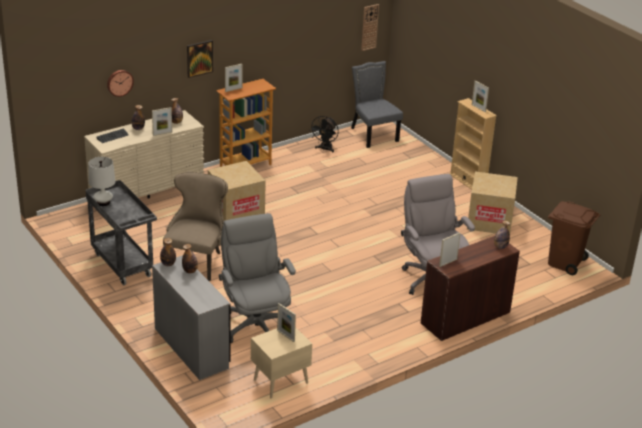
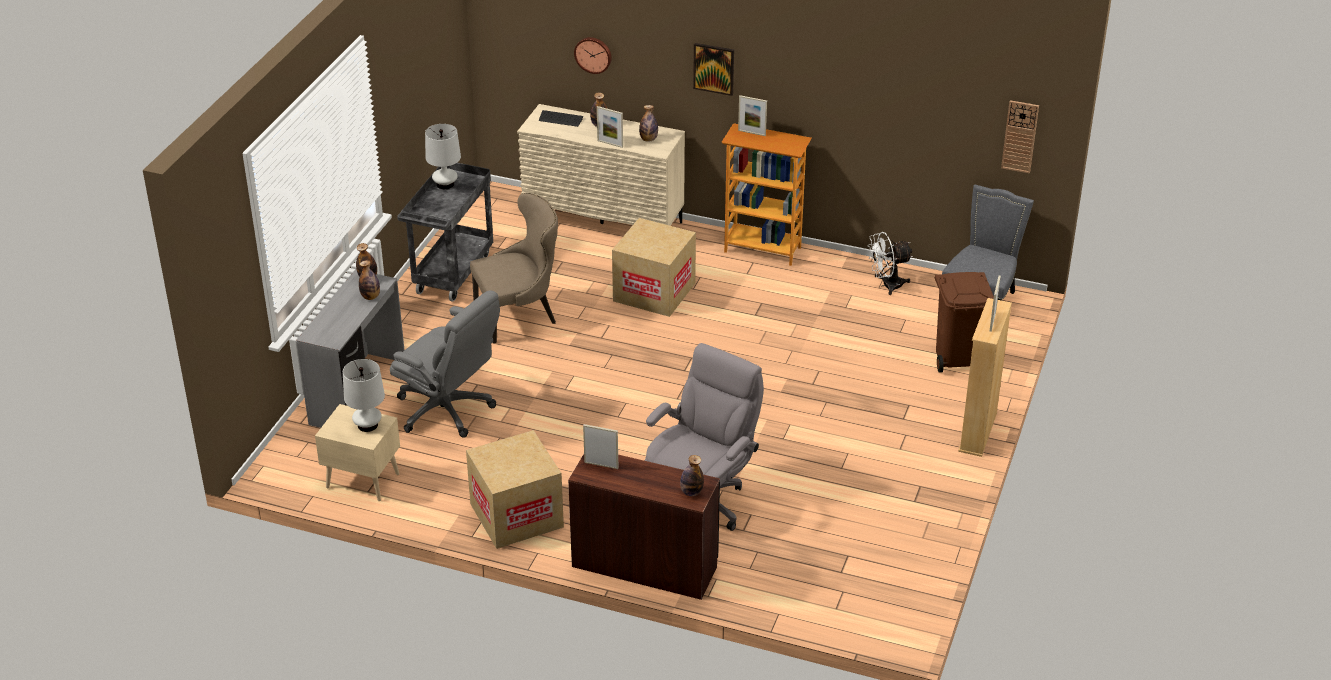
camera: 55 degrees right, 5 degrees up
grey office chair [219,213,296,343] -> grey office chair turned 90 degrees clockwise [390,290,500,438]
picture frame [277,303,296,342] -> white table lamp [343,359,385,432]
black fan [309,116,339,152] -> white fan [868,232,913,295]
cardboard box [467,171,518,233] -> cardboard box moved to [466,430,564,549]
brown trash can [548,201,600,275] -> brown trash can moved to [935,272,994,372]

